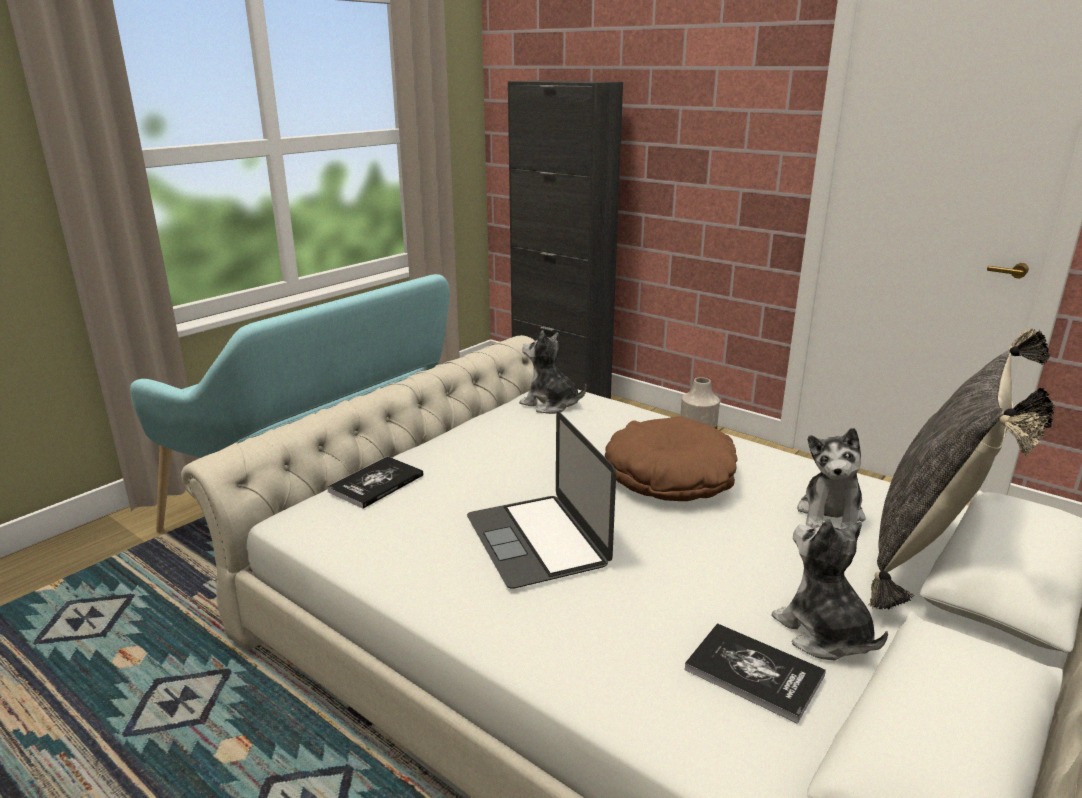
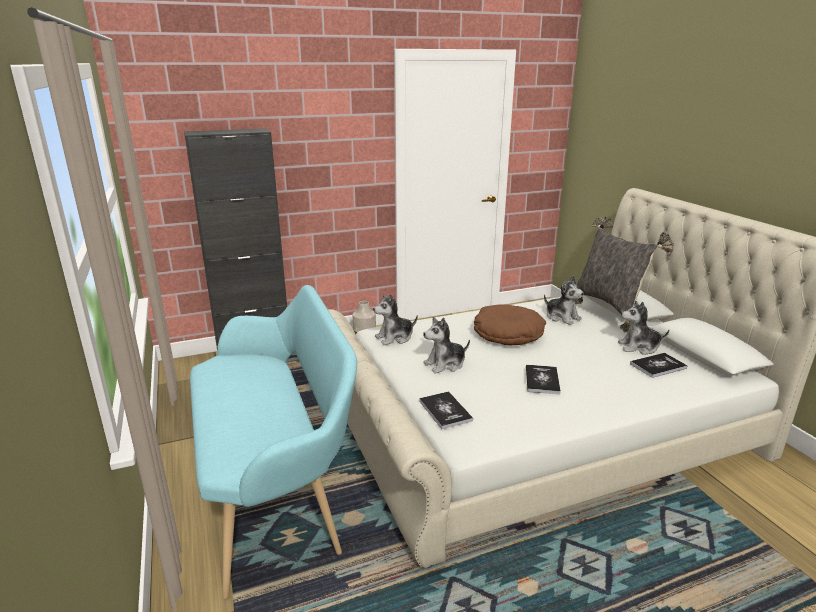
camera: 60 degrees left, 0 degrees up
laptop [467,412,616,589] -> book [526,365,561,394]
none -> plush toy [423,317,470,374]

